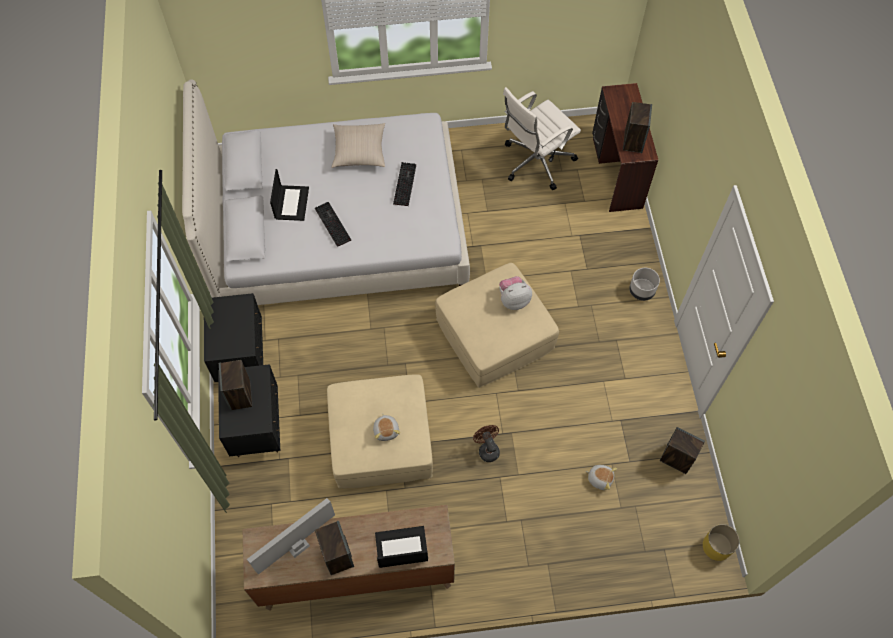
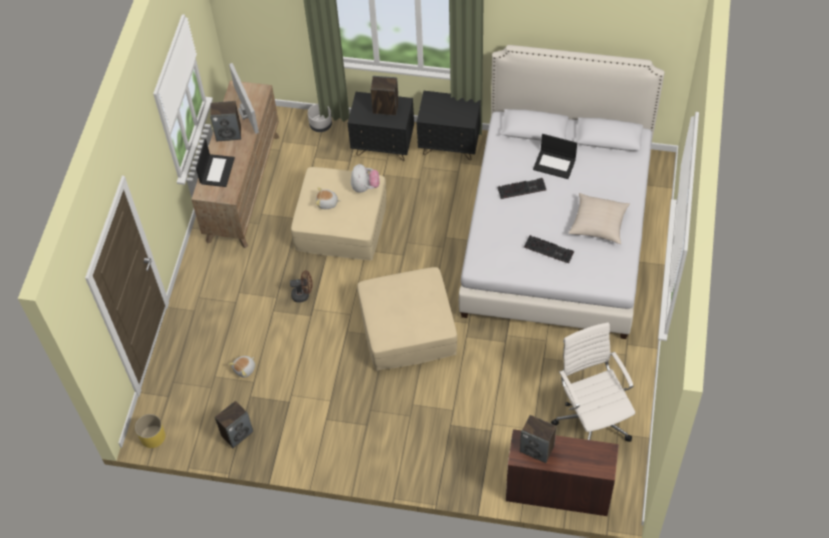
camera: 110 degrees right, 5 degrees down
plush toy [499,276,532,310] -> plush toy moved to [351,164,379,193]
grey planter [629,268,660,301] -> grey planter moved to [308,104,332,132]

